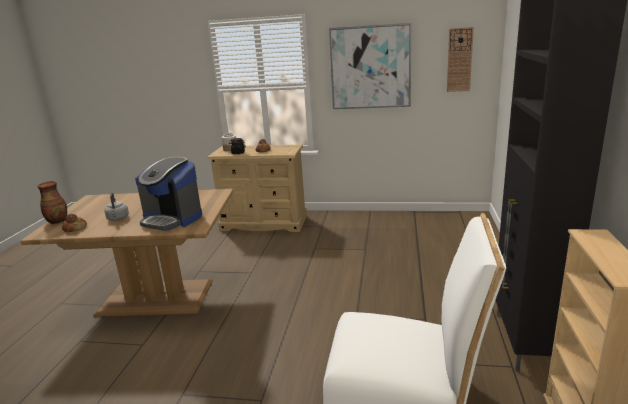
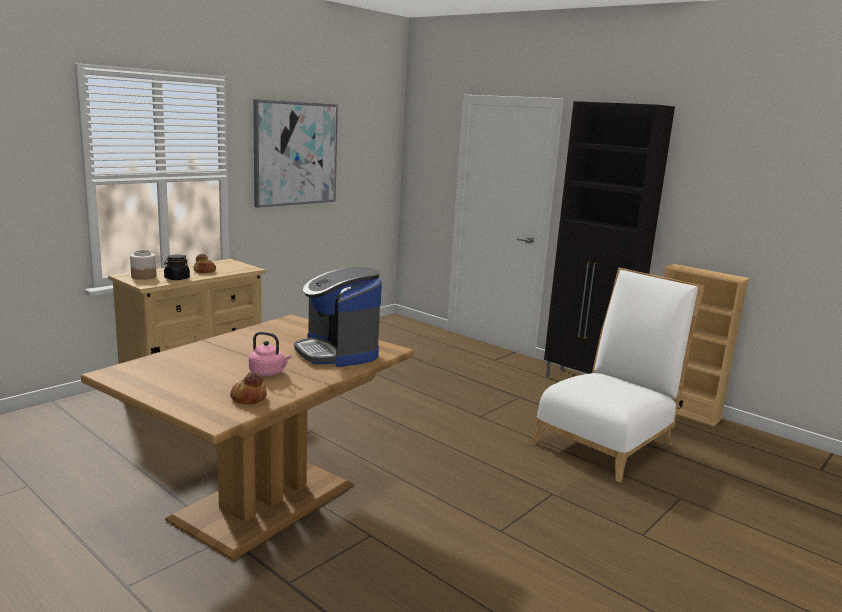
camera: 60 degrees left, 5 degrees down
vase [37,181,67,224] -> none
grey kettle [104,193,129,221] -> pink kettle [249,332,292,376]
coffee machine [135,157,202,231] -> coffee machine turned 90 degrees clockwise [294,267,382,367]
wall clock [447,27,474,92] -> none

